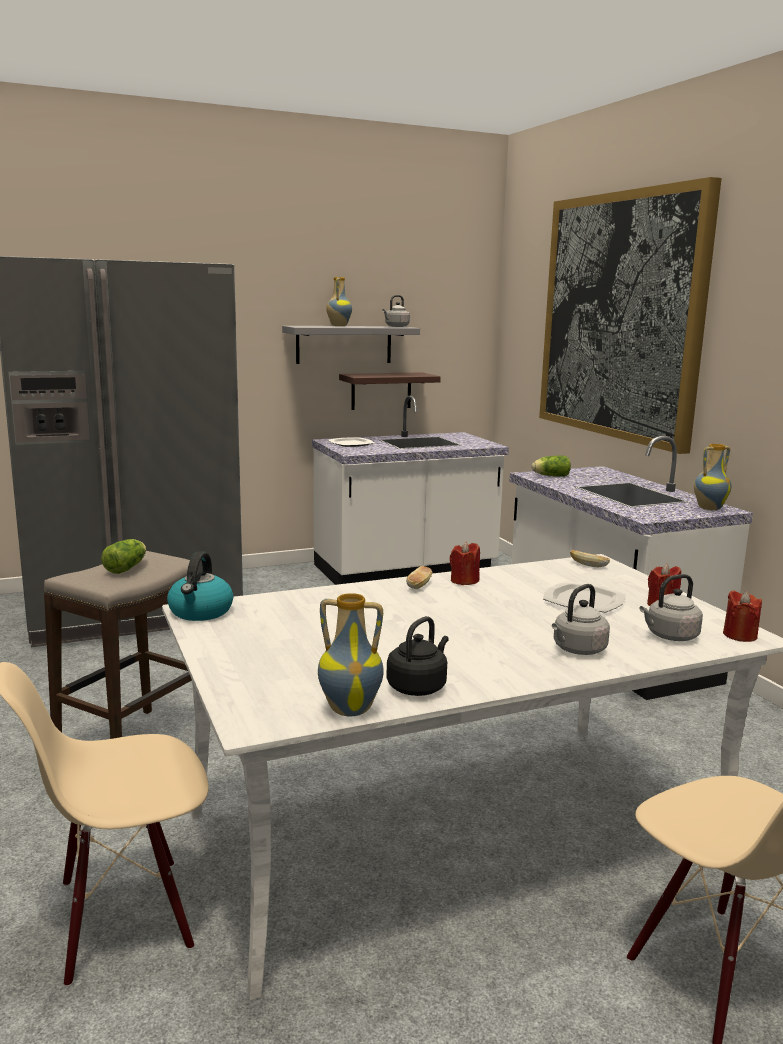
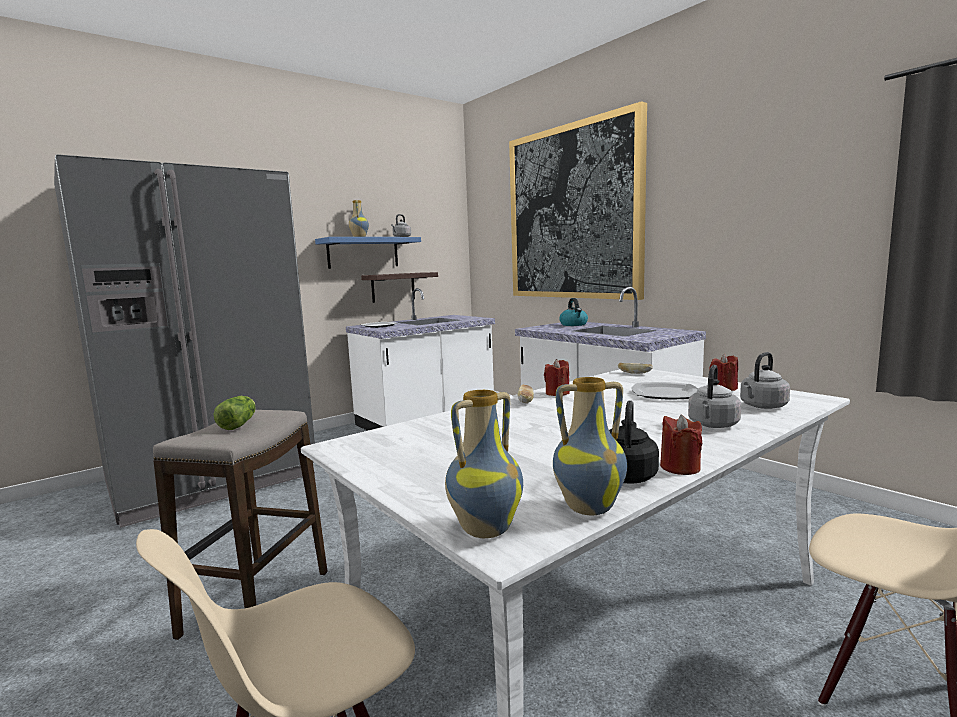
camera: 15 degrees left, 5 degrees down
kettle [167,552,233,621] -> kettle moved to [559,298,588,326]
grey shelf [282,326,420,364] -> blue shelf [315,237,421,269]
lettuce [532,455,571,477] -> none
vase [694,444,731,510] -> vase moved to [445,390,523,538]
red candle [723,590,762,642] -> red candle moved to [660,414,702,475]

